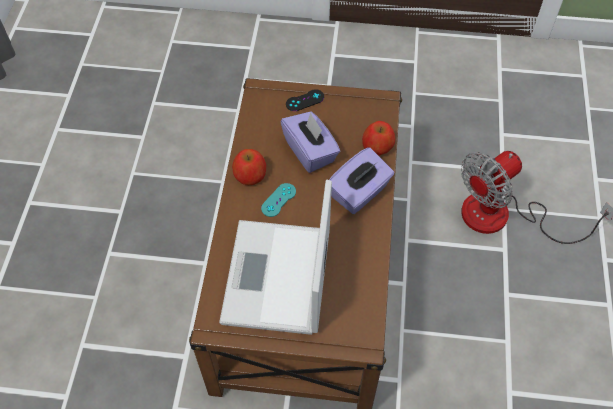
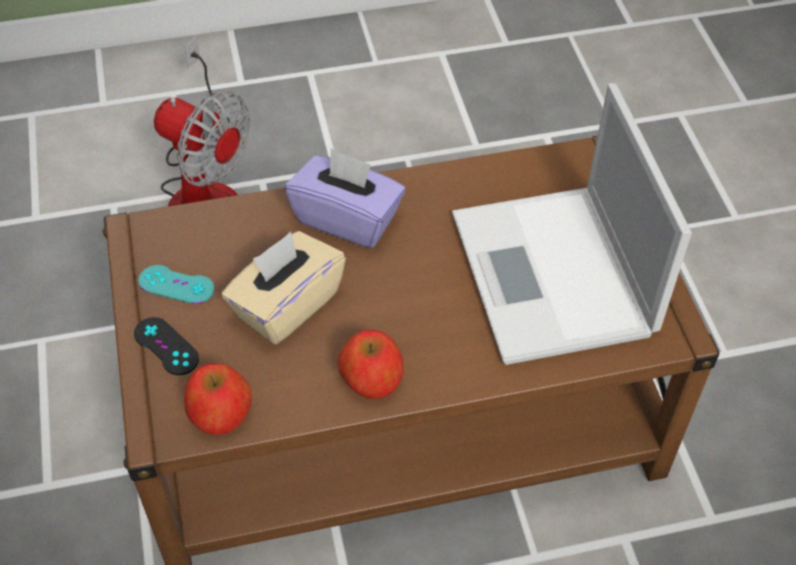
camera: 110 degrees left, 5 degrees down
laptop [219,180,332,335] -> laptop turned 90 degrees clockwise [452,83,692,365]
turquoise game controller [261,183,296,217] -> turquoise game controller moved to [138,265,214,304]
purple tissue box [281,111,340,173] -> beige tissue box [222,231,346,344]
apple [362,121,395,156] -> apple moved to [184,363,252,435]

